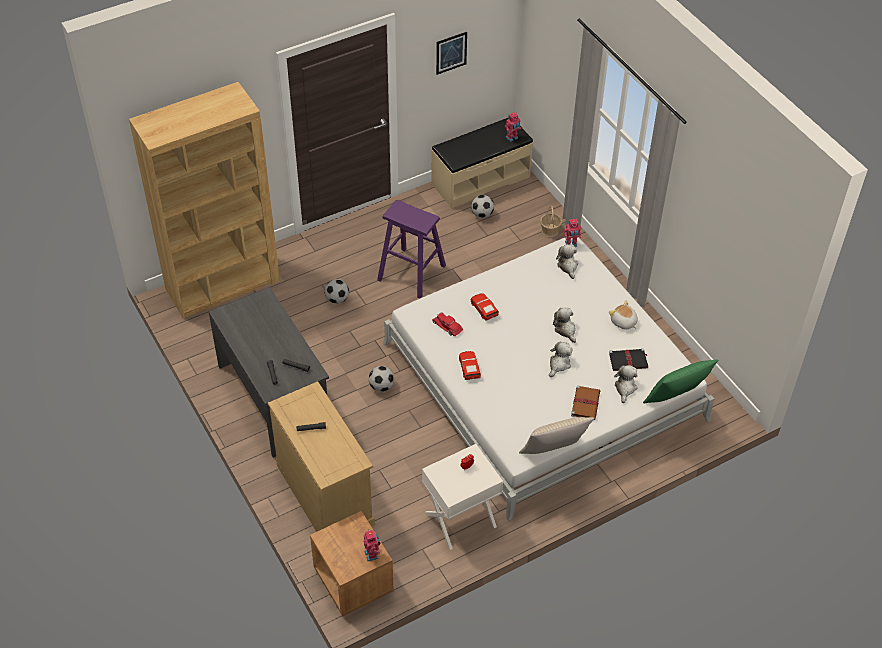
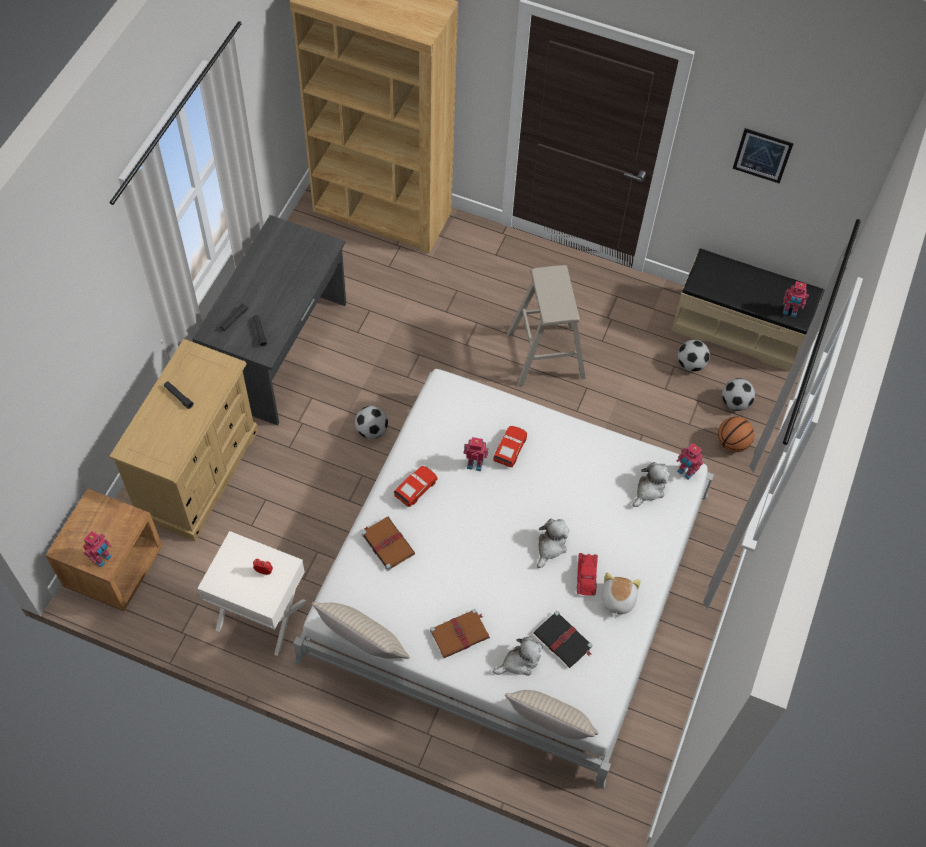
camera: 50 degrees right, 10 degrees up
football [324,279,349,304] -> football moved to [722,378,755,411]
purple stool [377,200,446,298] -> beige stool [507,265,586,387]
red toy car [432,312,463,336] -> red toy car moved to [577,553,598,596]
basket [540,206,562,237] -> basketball [718,416,754,452]
plush toy [549,342,572,377] -> none
green pillow [643,359,718,403] -> beige pillow [505,690,599,740]
none -> brown book [362,517,415,571]
none -> toy robot [464,437,488,471]

